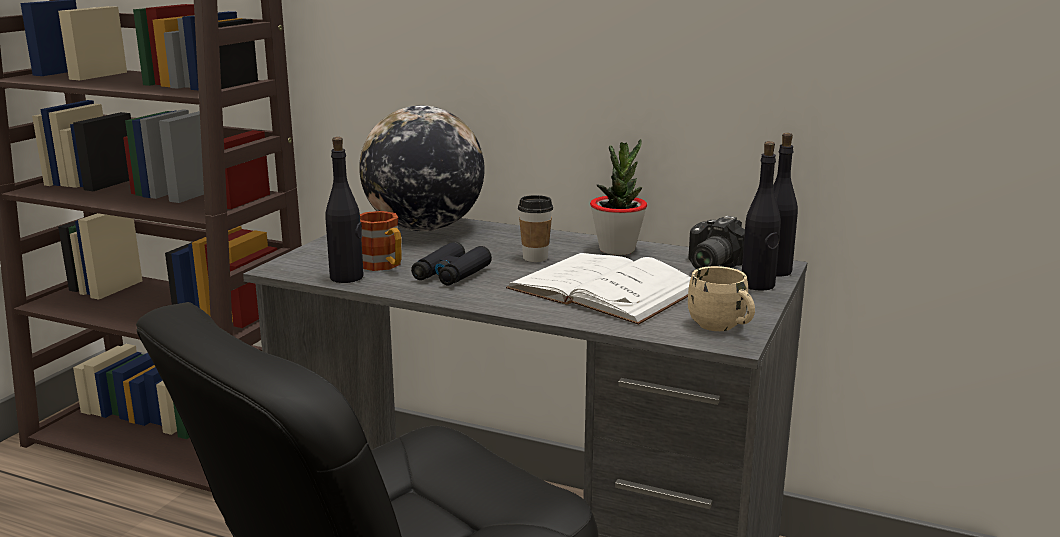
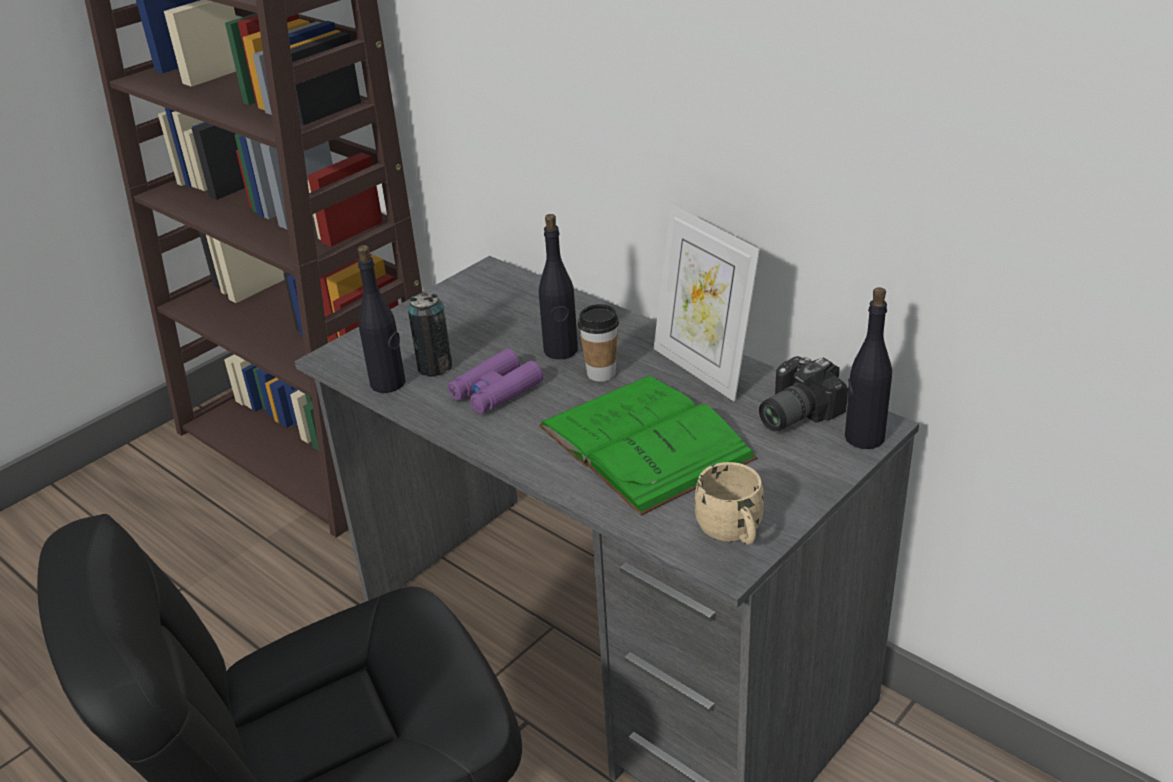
camera: 20 degrees right, 15 degrees up
globe [359,105,484,231] -> none
mug [360,211,402,271] -> can [408,293,452,377]
black binoculars [411,242,492,285] -> purple binoculars [448,349,543,414]
white book [506,253,691,325] -> green book [539,376,758,516]
potted plant [590,139,647,255] -> picture frame [654,205,760,402]
black bottle [742,141,781,291] -> black bottle moved to [539,214,578,359]

